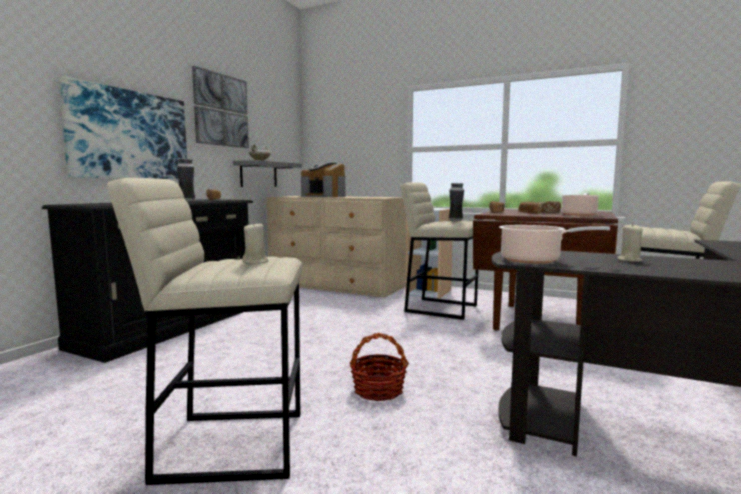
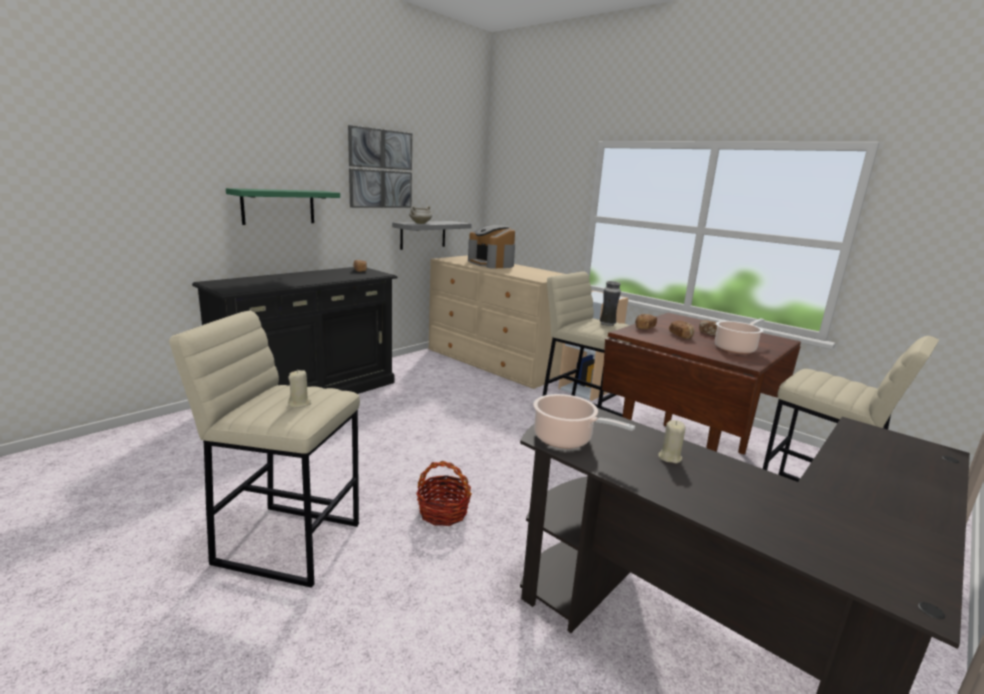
camera: 15 degrees right, 10 degrees up
picture [58,76,187,179] -> green shelf [226,188,340,225]
vase [177,159,195,202] -> none

